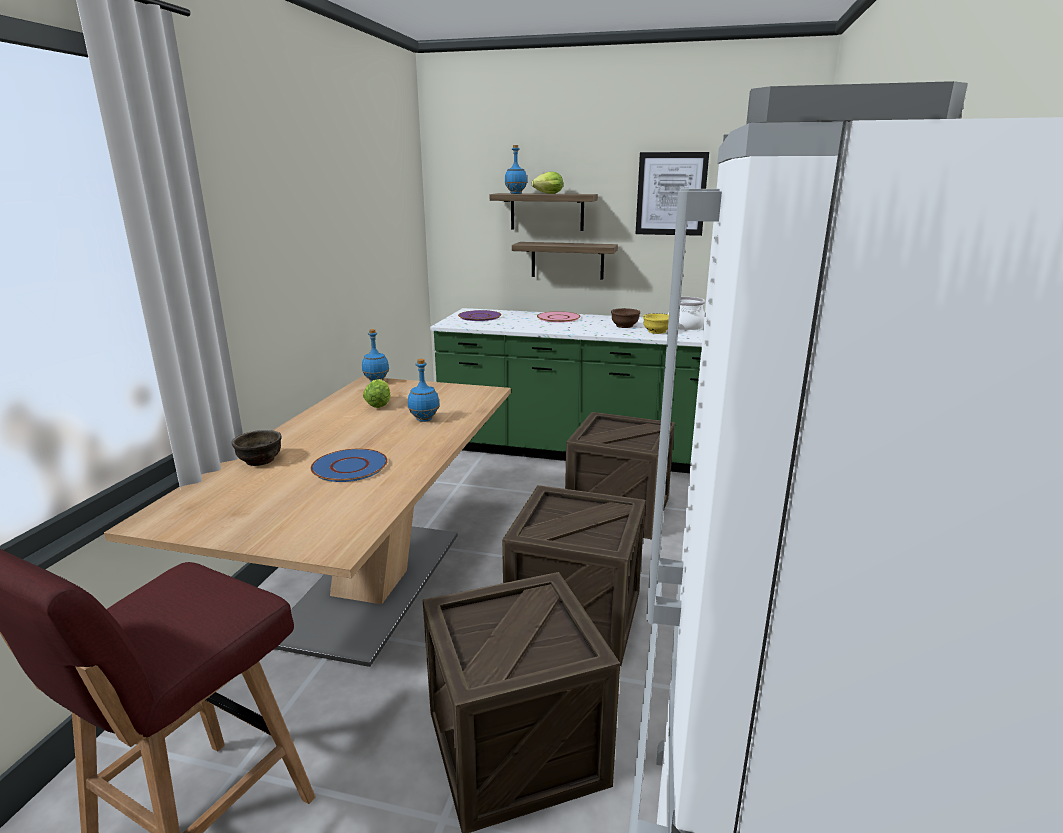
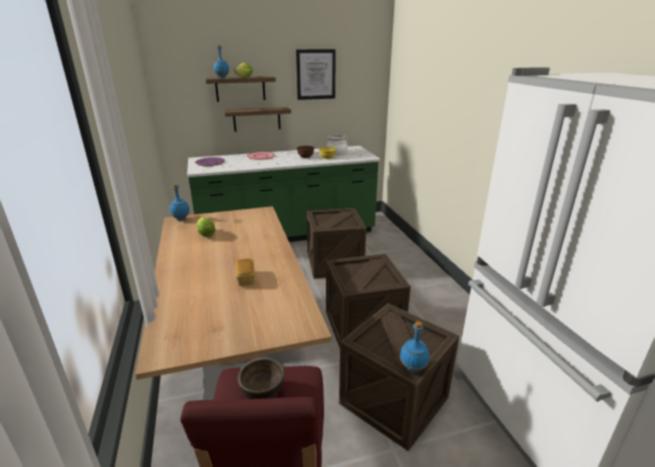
camera: 30 degrees left, 5 degrees up
brown bowl [232,430,282,466] -> brown bowl moved to [237,358,285,399]
blue plate [311,449,388,482] -> bread [235,259,255,286]
blue bottle [408,359,440,422] -> blue bottle moved to [400,321,429,373]

